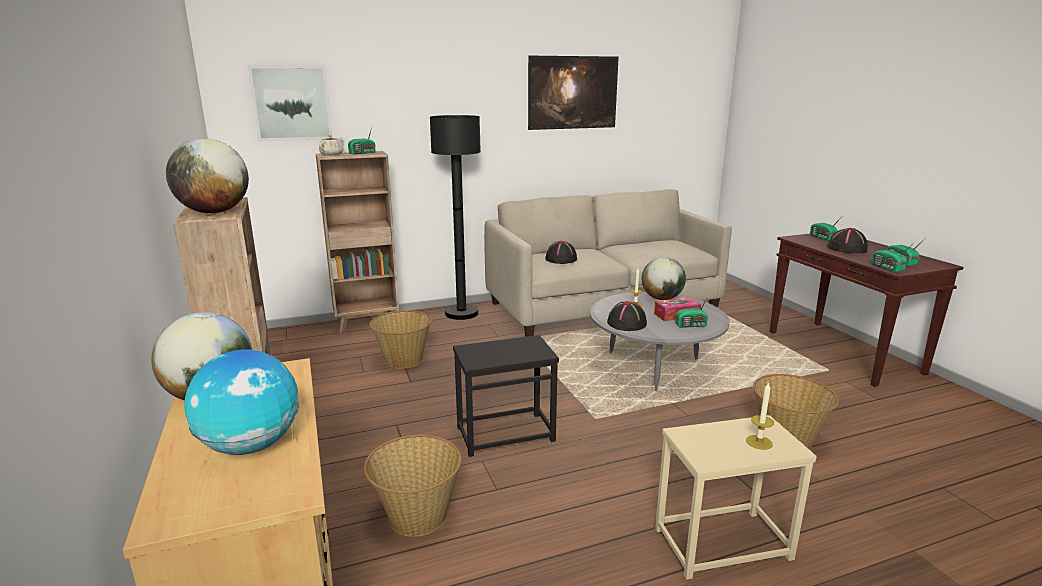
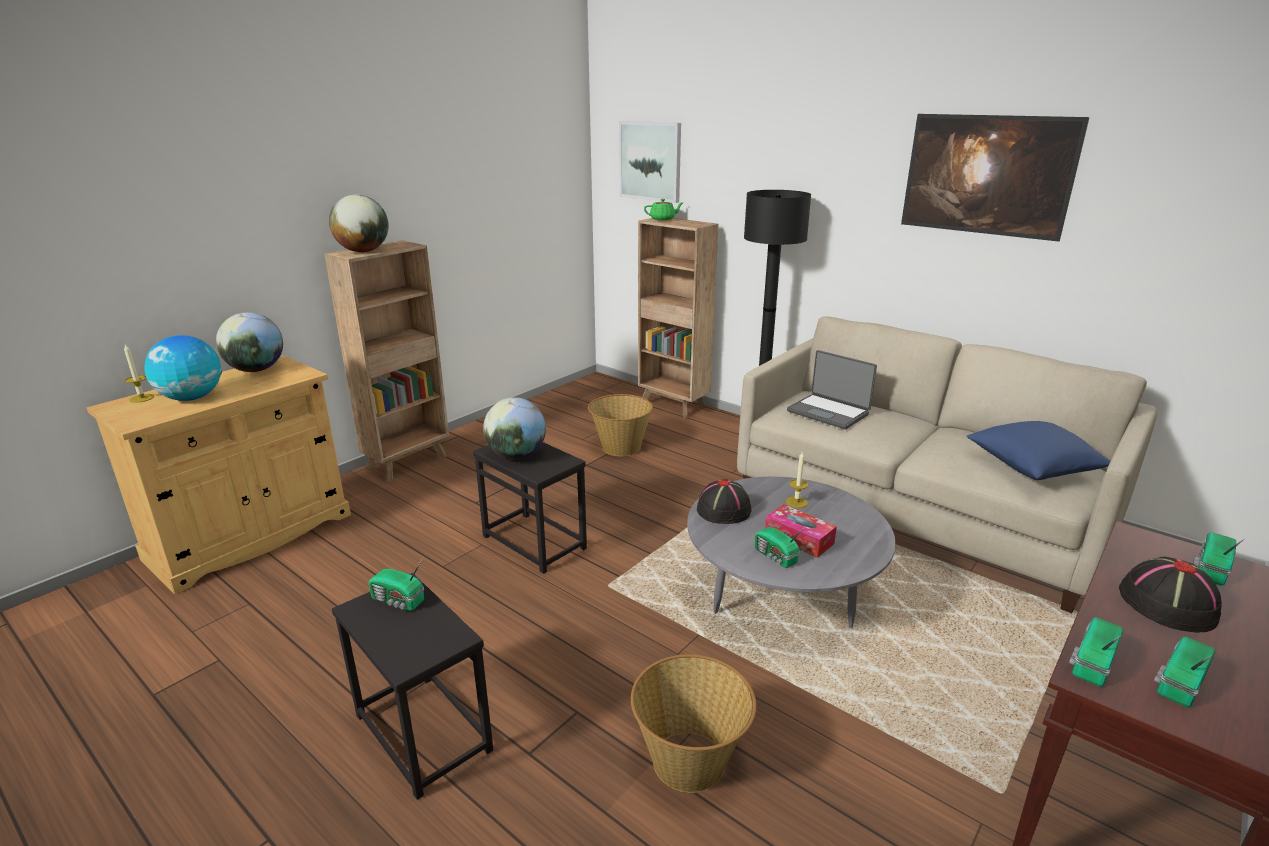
camera: 60 degrees right, 5 degrees up
beige teapot [319,135,344,155] -> green teapot [644,199,684,221]
radio [348,127,375,154] -> radio moved to [369,558,424,611]
basket [364,435,462,537] -> none
black hat [545,241,577,264] -> laptop [787,350,877,429]
globe [642,257,686,300] -> globe moved to [483,397,546,459]
beige side table [655,415,817,580] -> black side table [332,573,493,800]
candle [746,382,774,450] -> candle moved to [124,345,154,403]
none -> blue pillow [966,421,1110,480]

